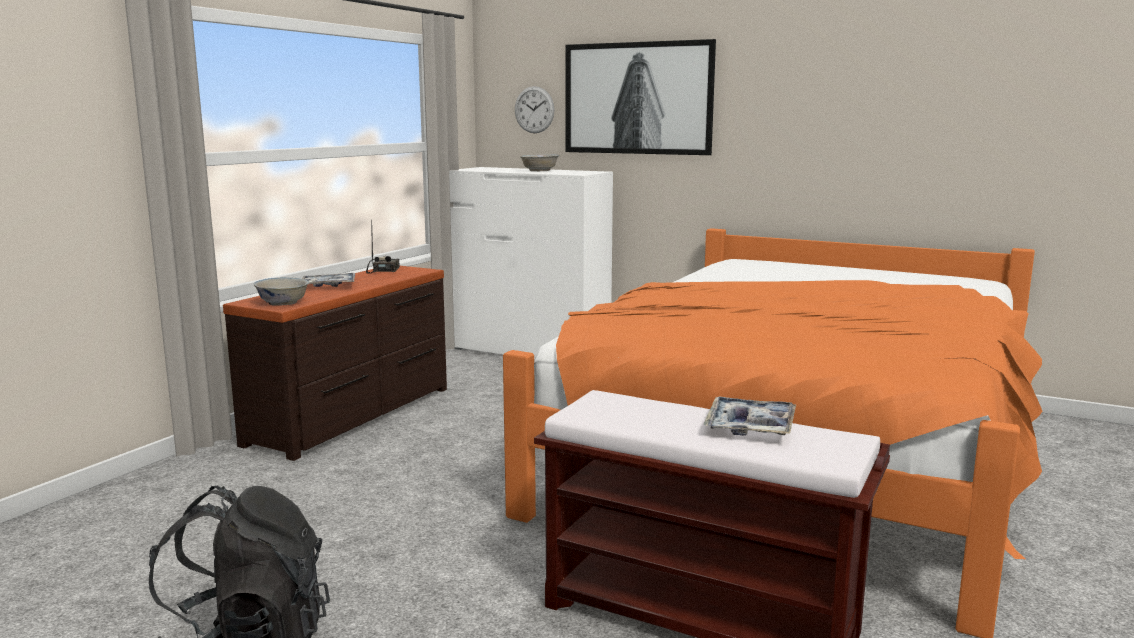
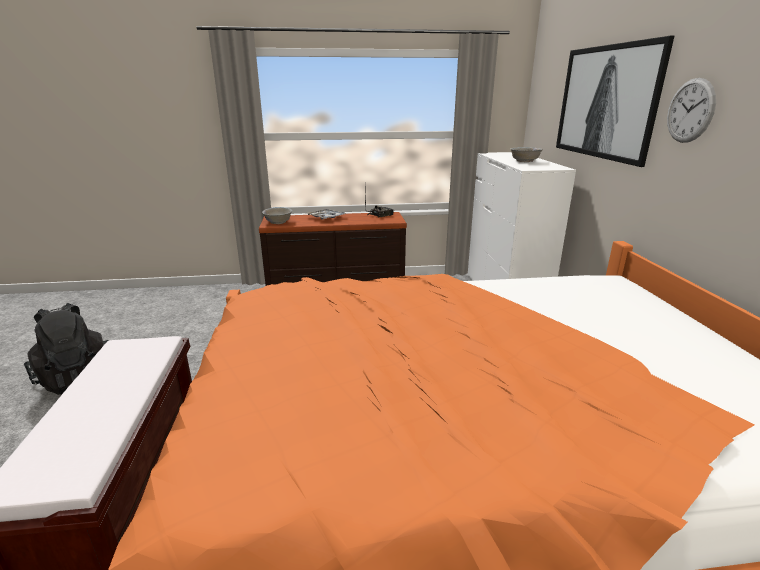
camera: 55 degrees right, 10 degrees up
wall clock [515,86,555,133] -> wall clock moved to [667,78,716,143]
tray [703,397,796,435] -> none

